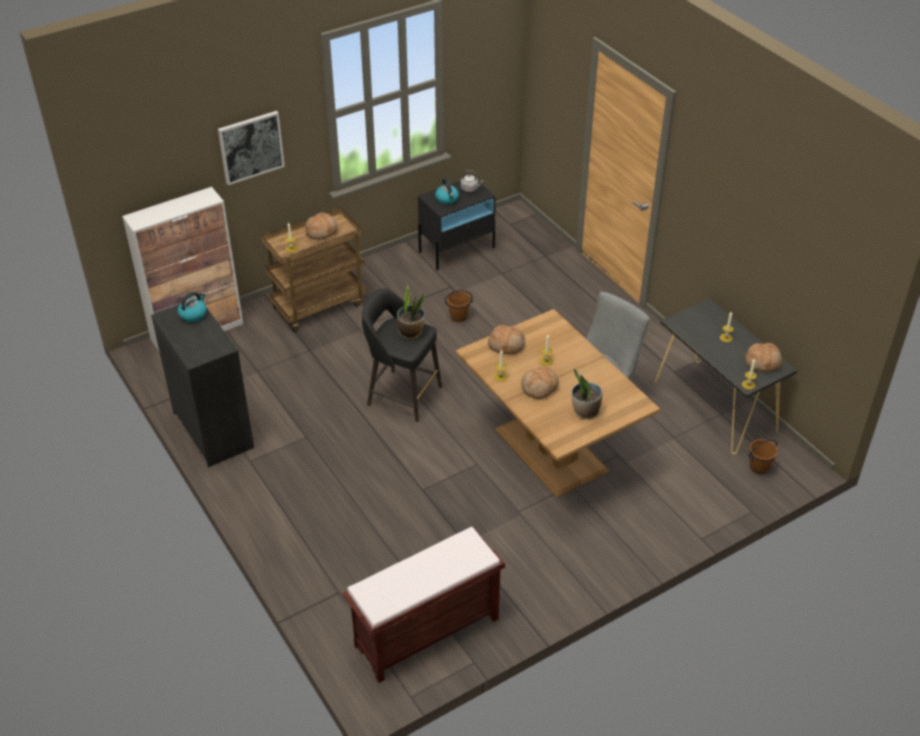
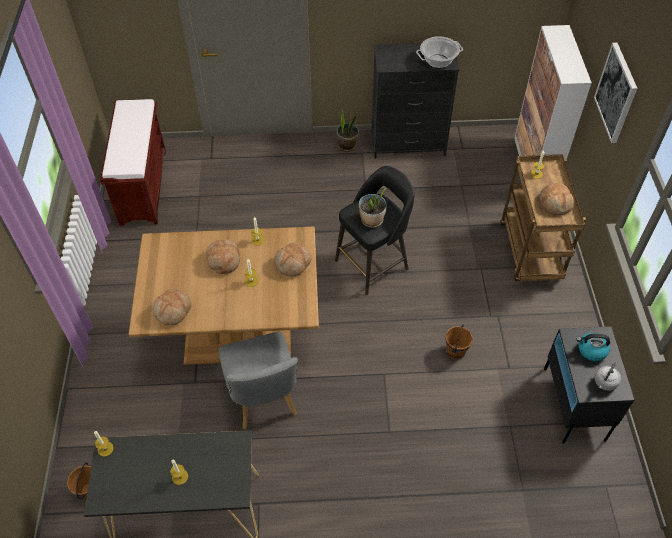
camera: 120 degrees right, 10 degrees up
kettle [178,292,207,322] -> cooking pot [416,36,463,68]
potted plant [572,369,603,419] -> potted plant moved to [337,110,359,152]
bread [745,343,782,372] -> bread moved to [153,289,191,325]

